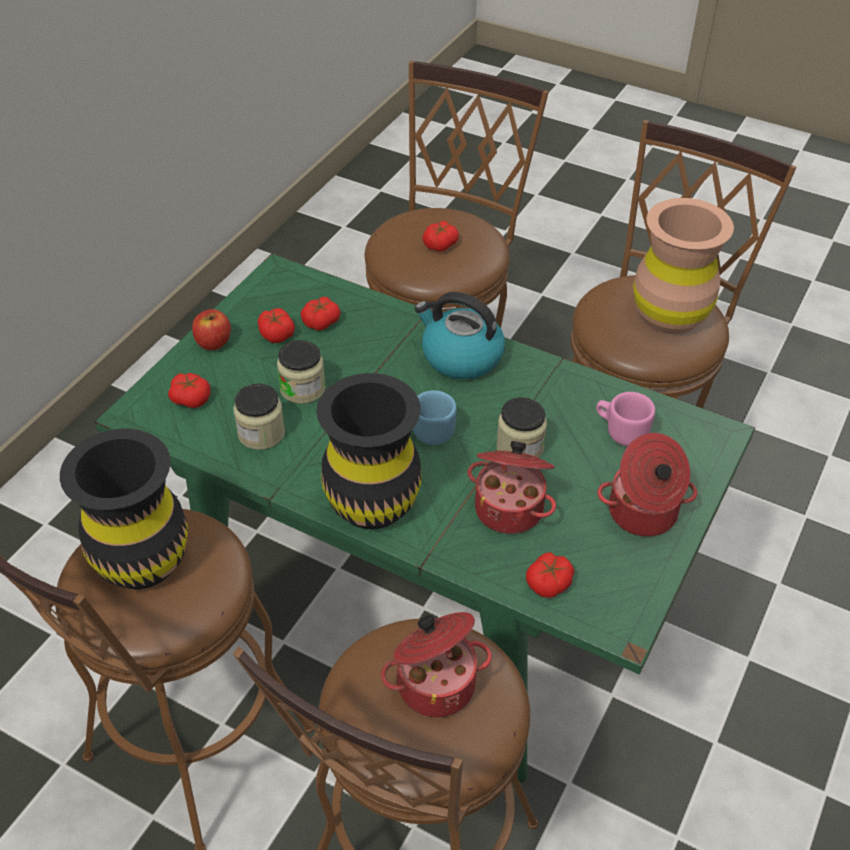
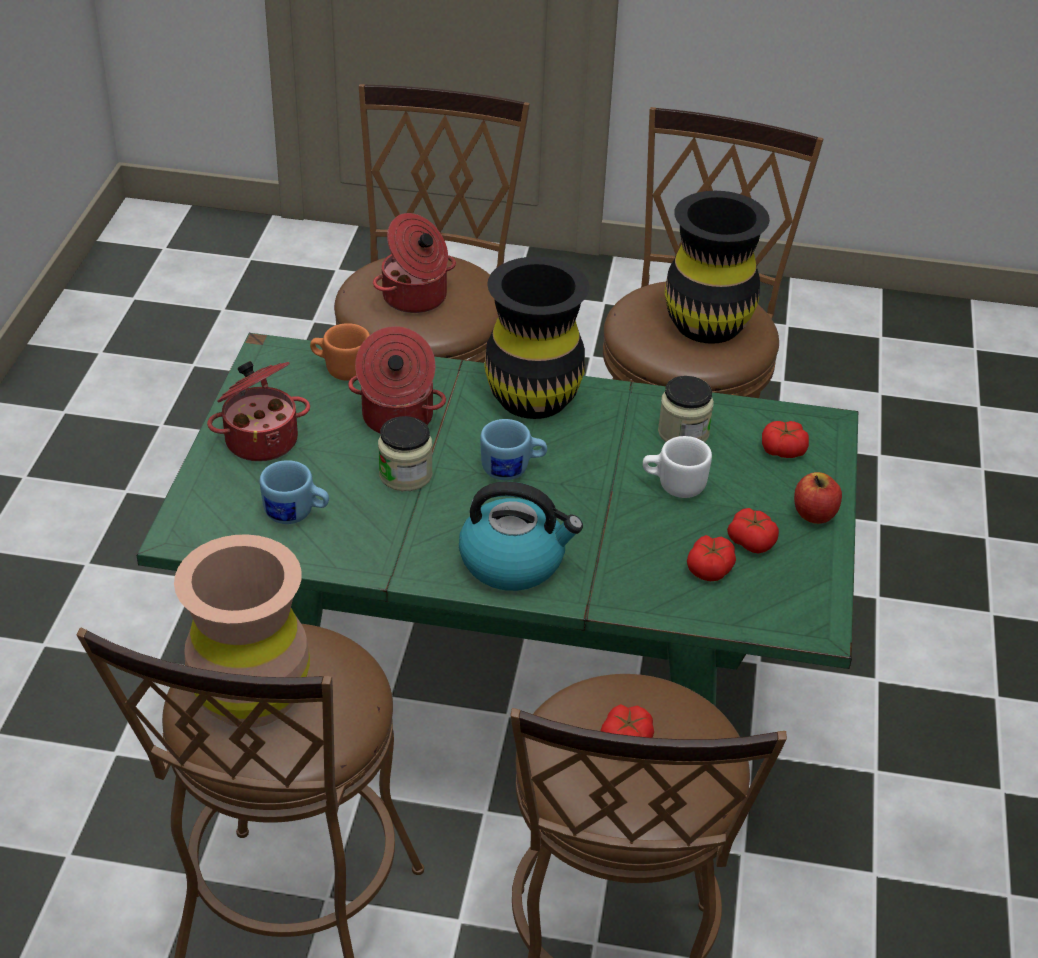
camera: 160 degrees right, 5 degrees down
jar [277,340,325,404] -> white mug [643,436,712,498]
tomato [526,552,575,598] -> orange mug [310,323,370,381]
pink mug [596,392,655,446] -> blue mug [260,460,329,524]

